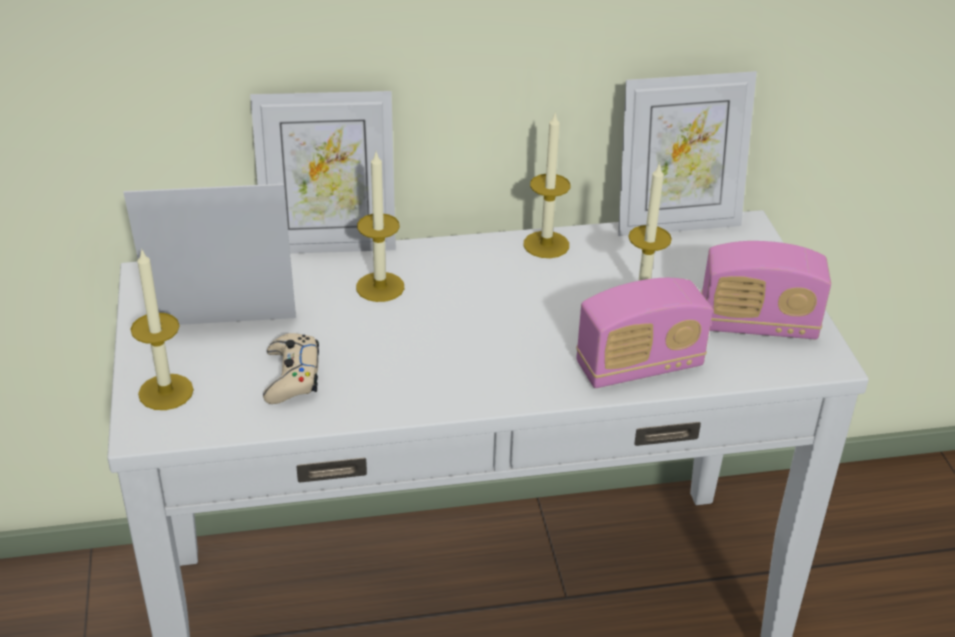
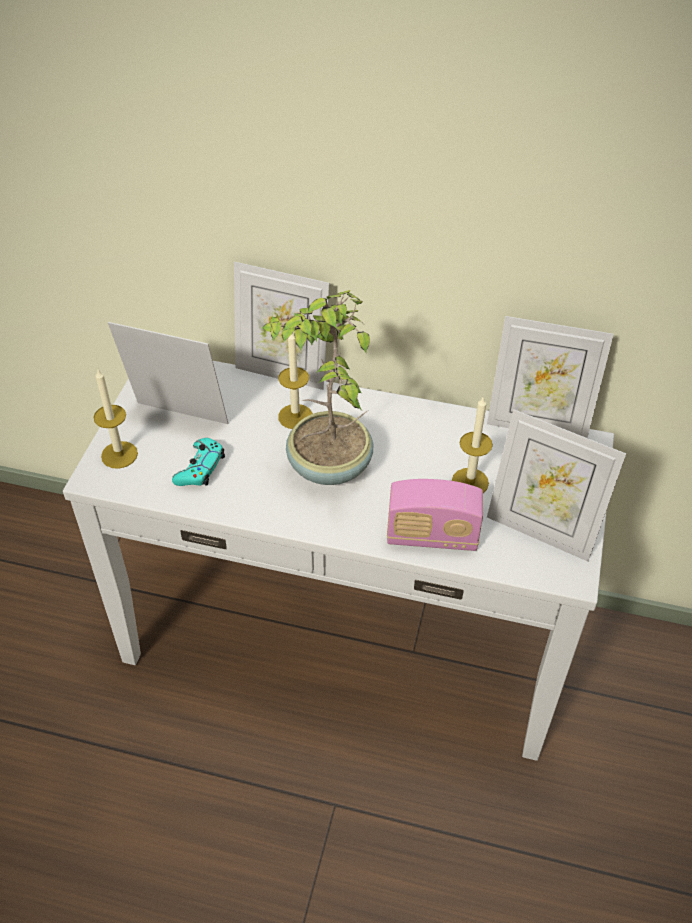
camera: 25 degrees right, 10 degrees up
beige game controller [263,333,319,404] -> turquoise game controller [172,438,225,486]
candle [523,114,571,258] -> none
radio [701,241,831,339] -> picture frame [487,409,626,561]
none -> potted plant [262,290,373,485]

